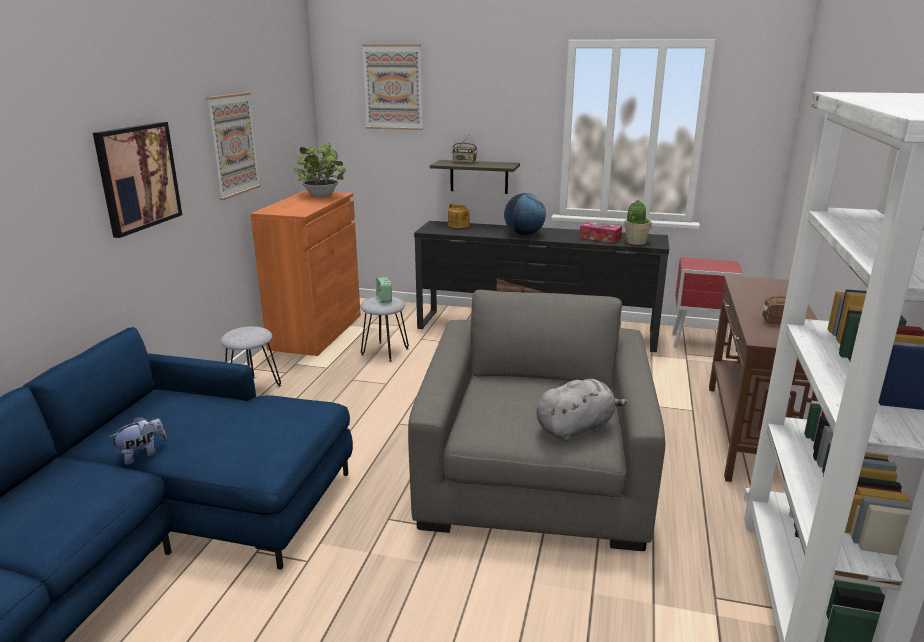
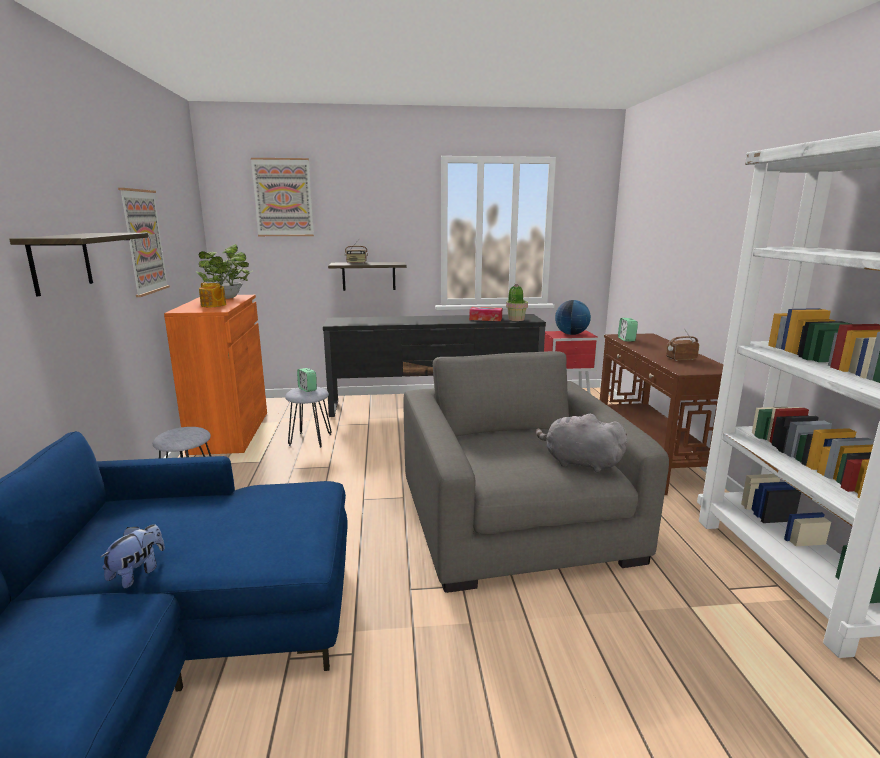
camera: 20 degrees left, 5 degrees down
picture [93,122,182,238] -> shelf [9,233,148,297]
teapot [448,203,470,228] -> teapot moved to [199,283,226,307]
globe [504,193,546,236] -> globe moved to [555,300,591,335]
grey plush toy [537,379,628,441] -> grey plush toy turned 105 degrees counterclockwise [536,414,627,473]
none -> alarm clock [618,318,638,342]

